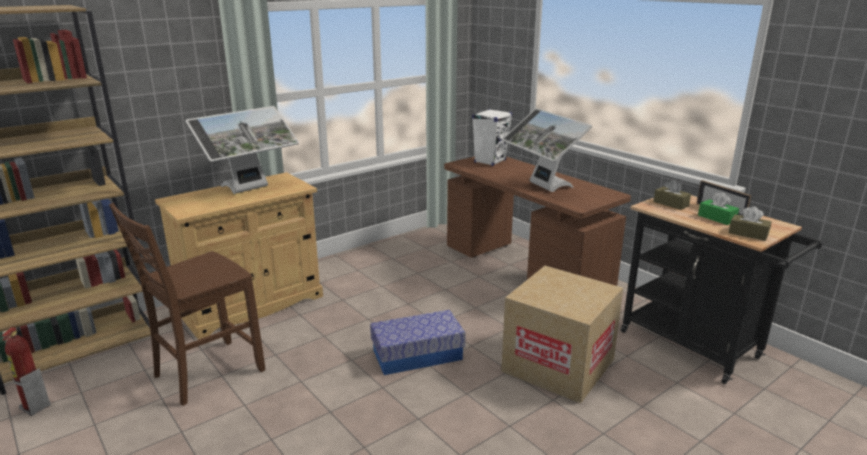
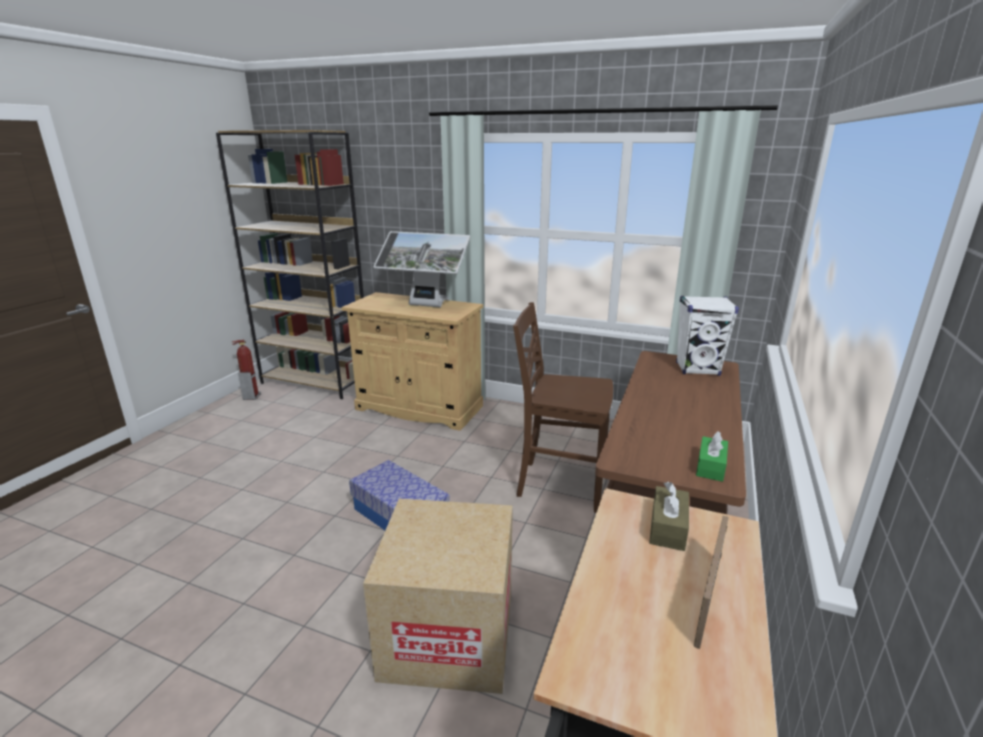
camera: 60 degrees right, 0 degrees up
brown chair [109,203,265,406] -> brown chair moved to [513,302,613,513]
monitor [502,108,592,192] -> none
green tissue box [698,192,739,225] -> green tissue box moved to [696,431,728,482]
brown tissue box [729,206,771,241] -> none

